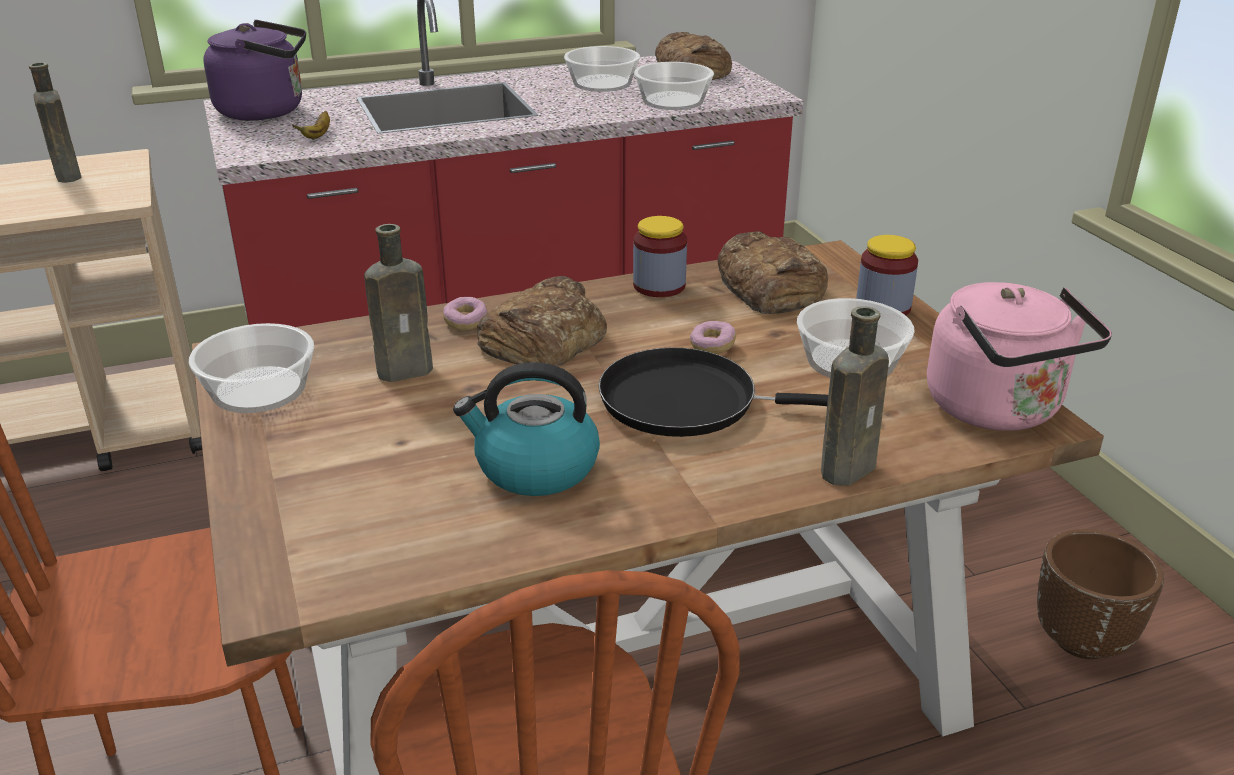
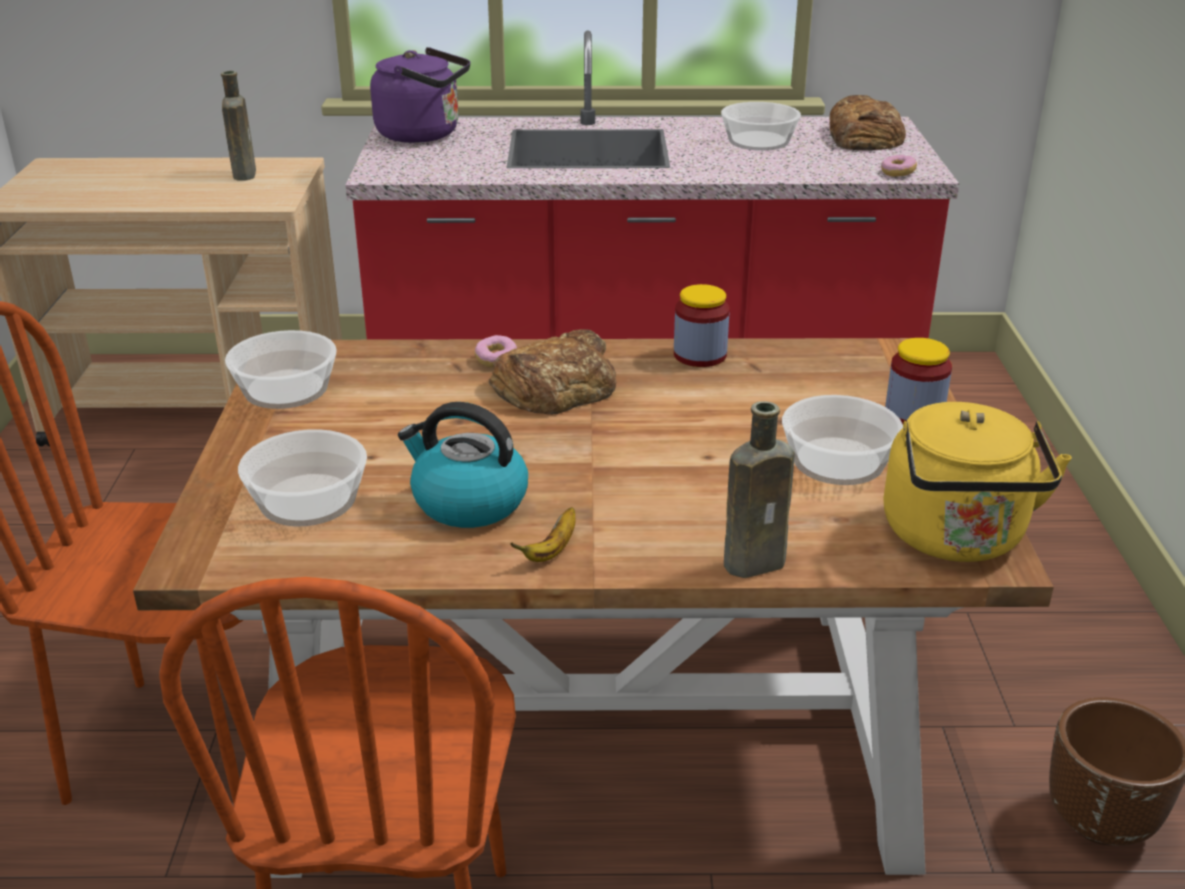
camera: 20 degrees right, 0 degrees up
banana [292,111,330,139] -> banana moved to [510,507,575,562]
brown bottle [364,224,433,382] -> none
black frying pan [598,347,828,437] -> none
bowl [634,62,714,110] -> bowl moved to [238,429,367,526]
donut [690,321,736,354] -> donut moved to [881,155,917,177]
bread [718,231,828,314] -> none
pink kettle [927,282,1112,431] -> yellow kettle [884,402,1072,562]

